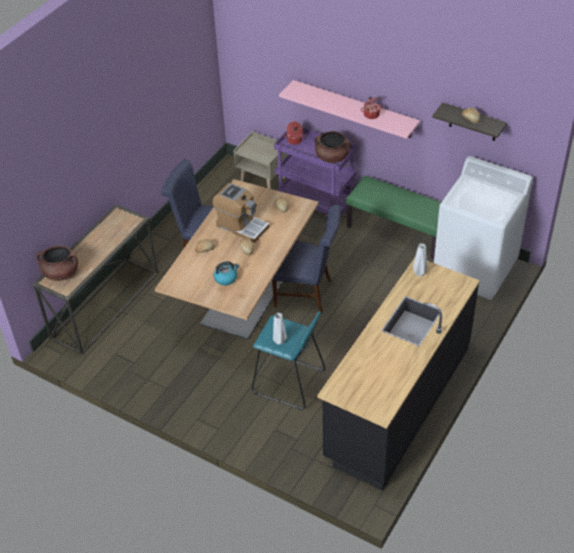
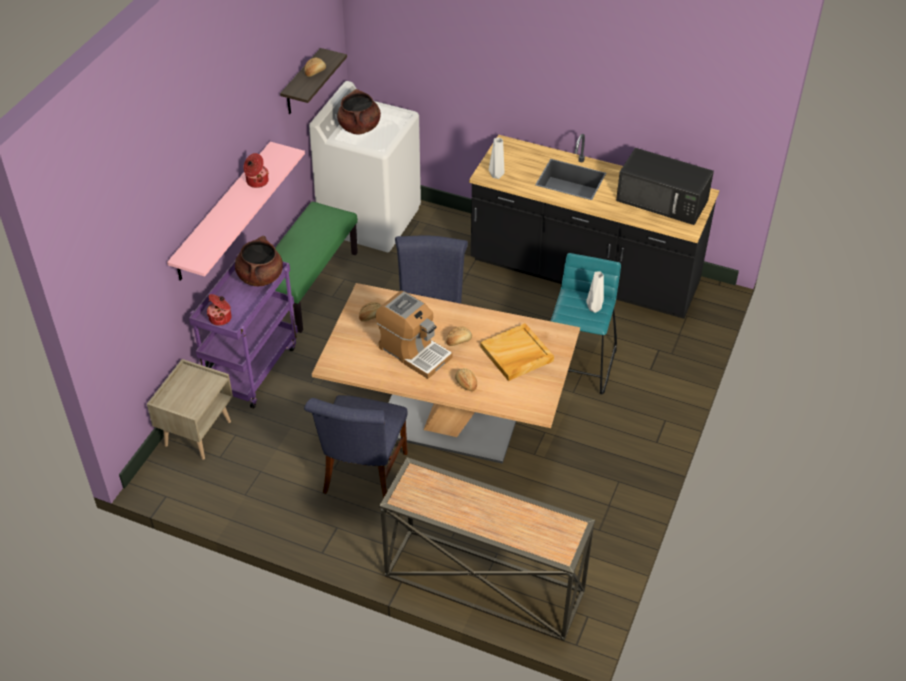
camera: 100 degrees left, 0 degrees up
brown cooking pot [36,245,78,281] -> brown cooking pot moved to [337,89,381,134]
coffee machine [213,183,270,243] -> coffee machine turned 105 degrees clockwise [375,291,453,379]
kettle [214,261,239,285] -> beige tray [480,323,554,381]
none -> black microwave [616,148,714,225]

